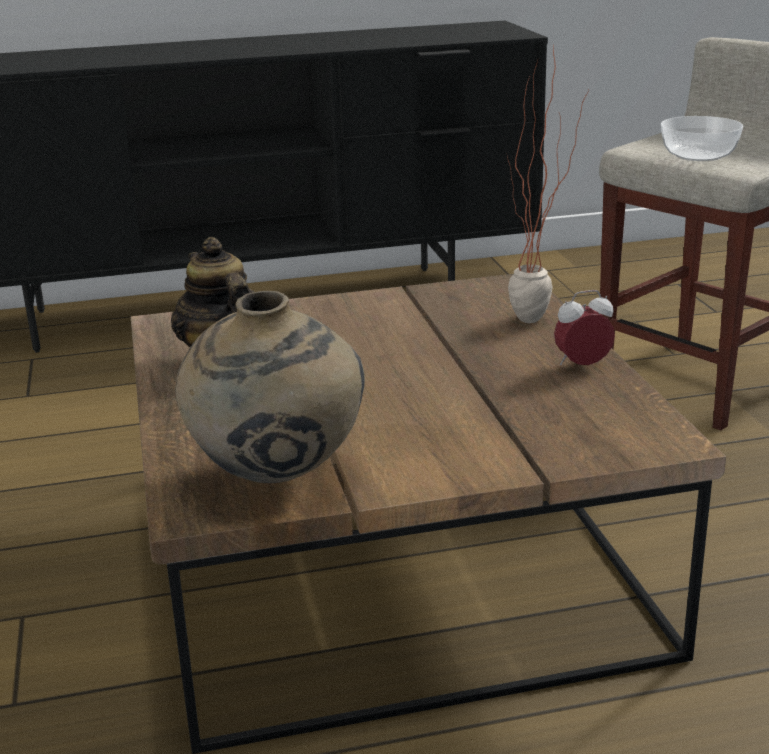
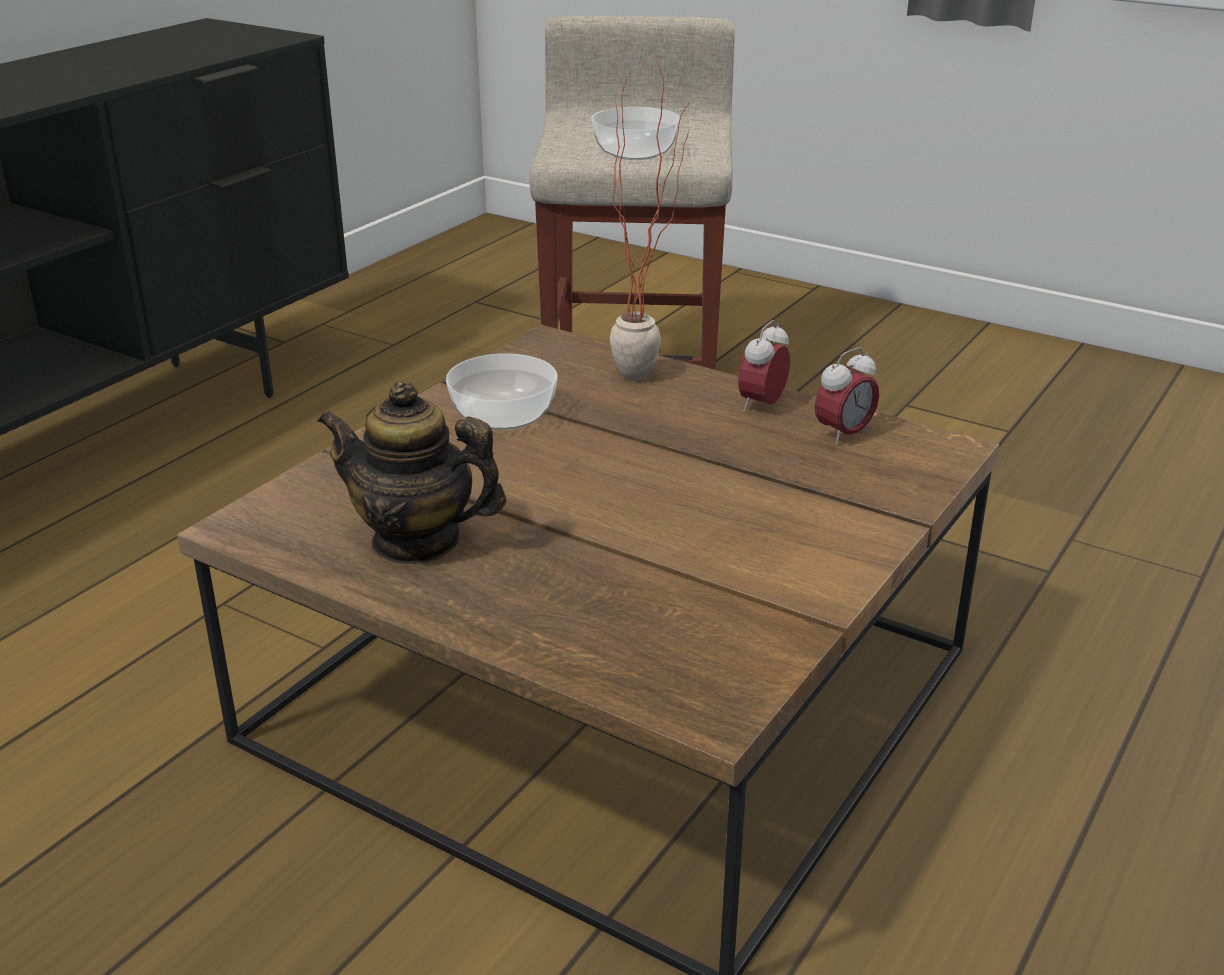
camera: 45 degrees left, 5 degrees up
beige vase [176,291,365,483] -> none
none -> bowl [446,353,558,430]
none -> alarm clock [815,348,879,446]

